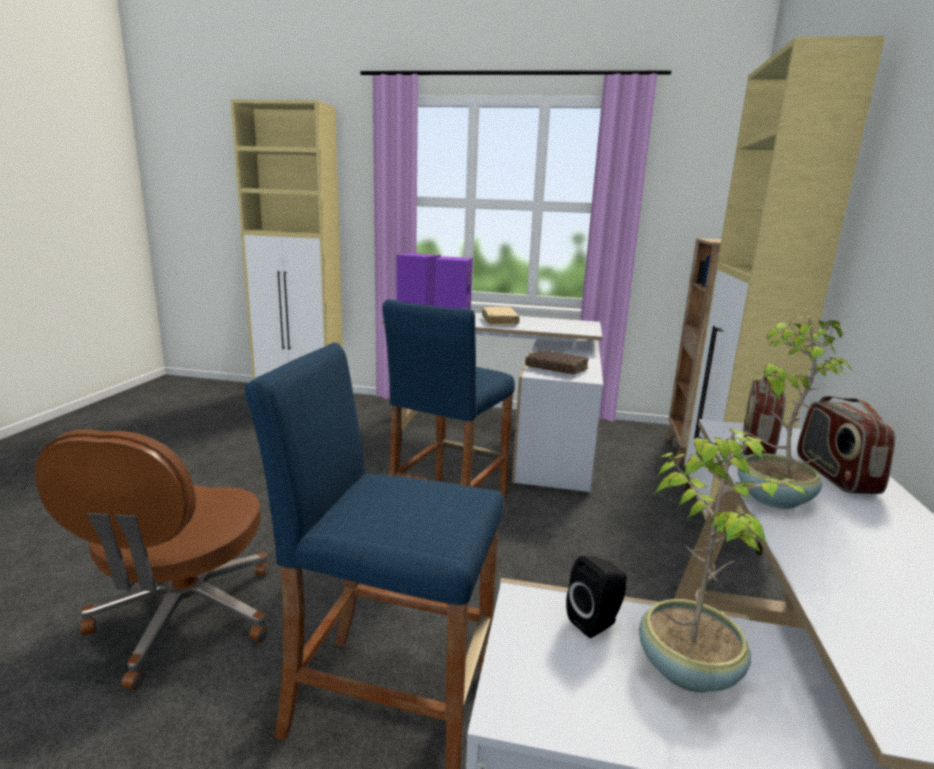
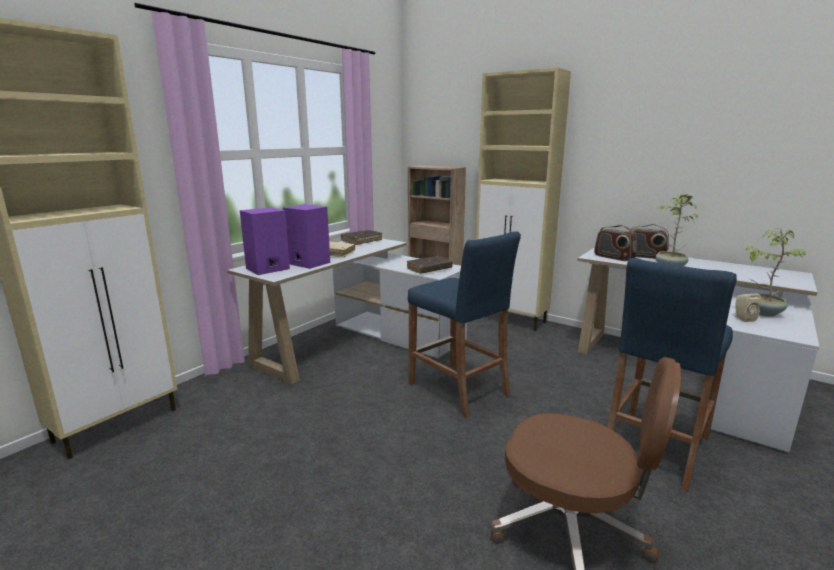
camera: 65 degrees left, 0 degrees up
black speaker [566,556,627,638] -> beige speaker [735,294,761,322]
none -> brown book [341,230,382,245]

